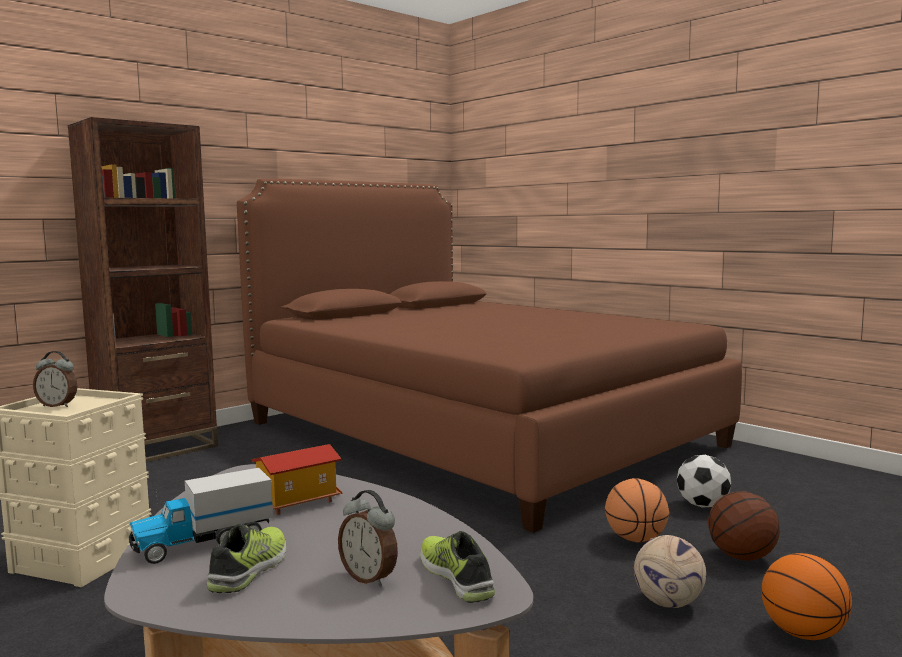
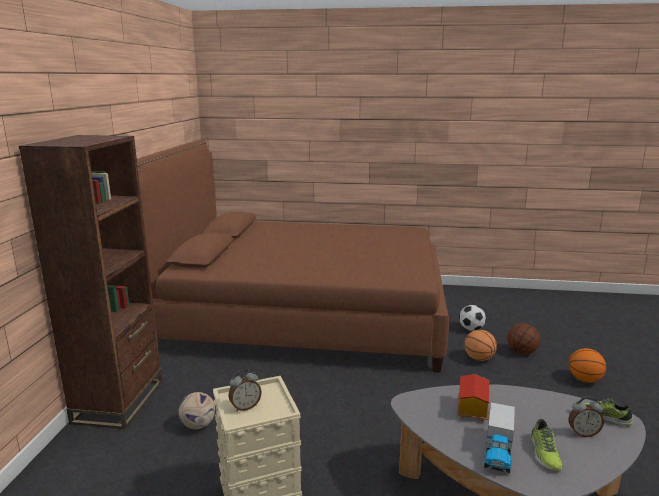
camera: 40 degrees left, 10 degrees up
shoe [207,524,286,593] -> shoe turned 150 degrees counterclockwise [530,419,563,470]
football [634,535,706,608] -> football moved to [179,392,215,429]

